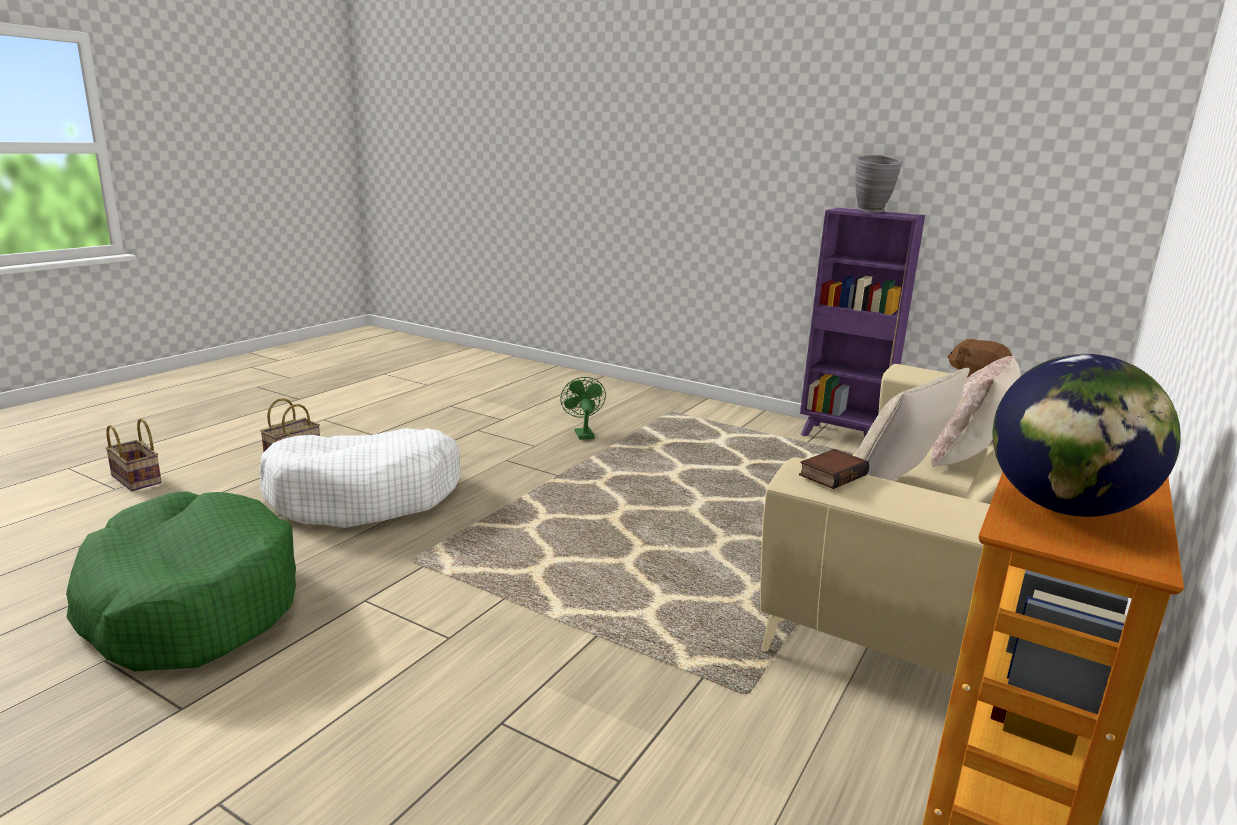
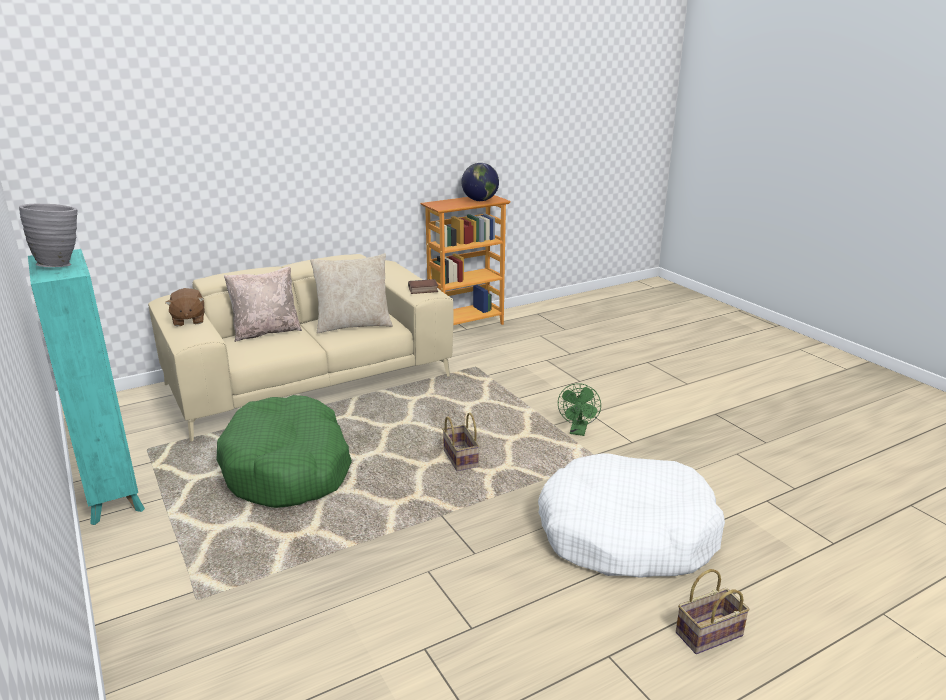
camera: 150 degrees left, 5 degrees up
green dog bed [66,491,296,672] -> green dog bed moved to [217,395,352,508]
basket [105,418,162,491] -> basket moved to [442,413,480,471]
green fan [560,377,606,440] -> green fan moved to [558,383,601,436]
purple bookcase [800,208,925,438] -> turquoise bookcase [28,249,145,525]

